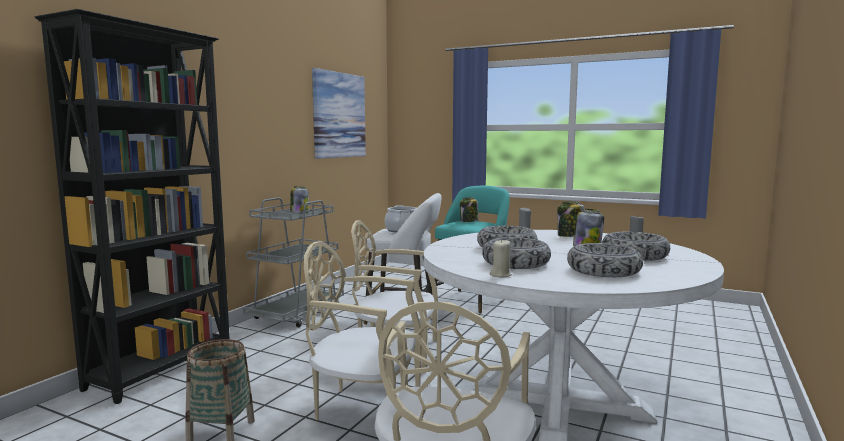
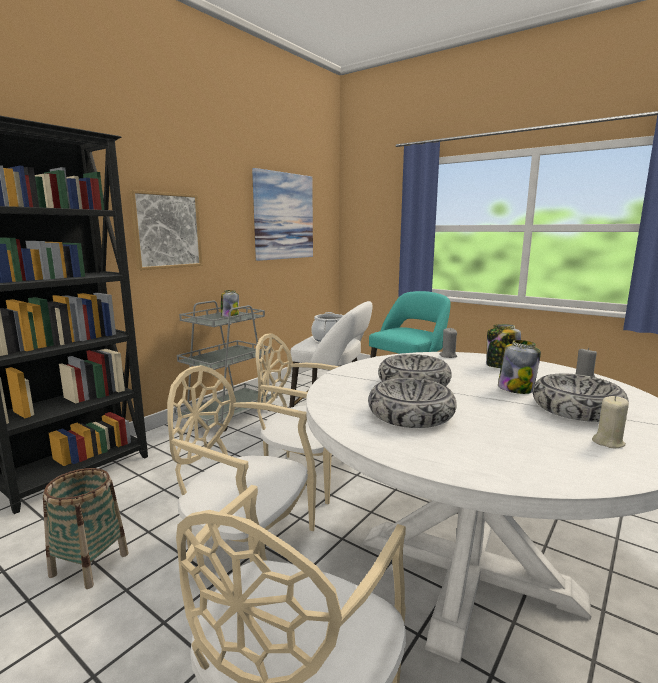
camera: 10 degrees right, 5 degrees up
jar [460,197,479,222] -> none
beige candle [490,239,512,277] -> beige candle moved to [592,396,629,448]
bowl [567,243,643,277] -> none
none -> picture [129,190,202,270]

